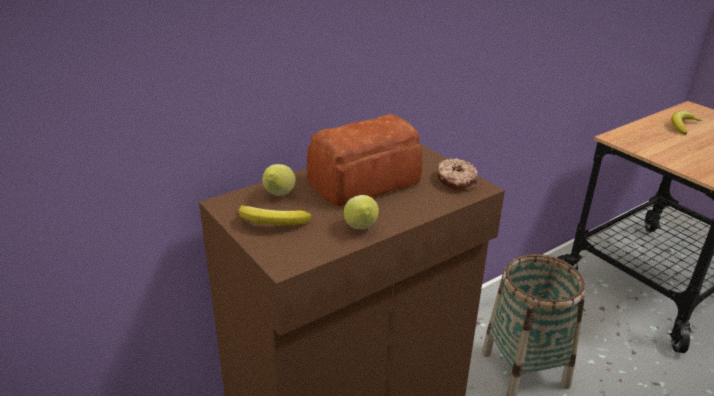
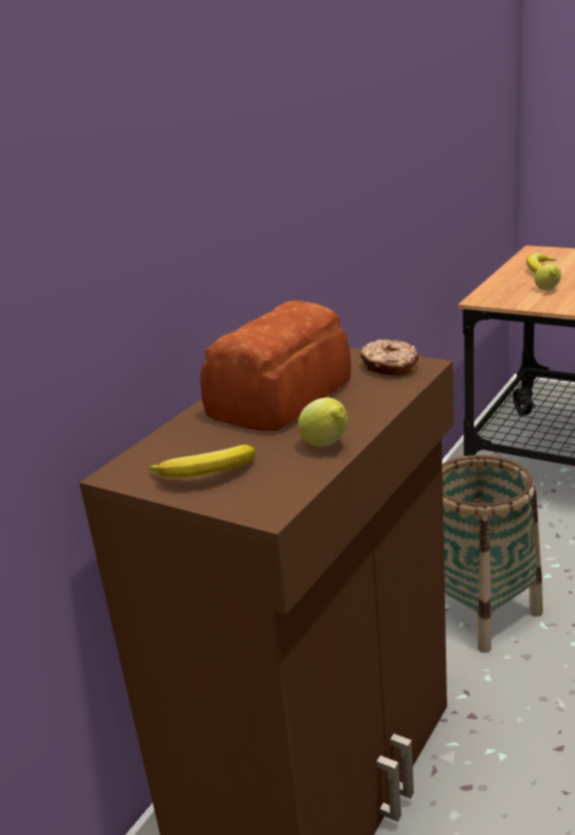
camera: 20 degrees left, 5 degrees down
lemon [262,164,296,196] -> lemon moved to [534,264,561,290]

